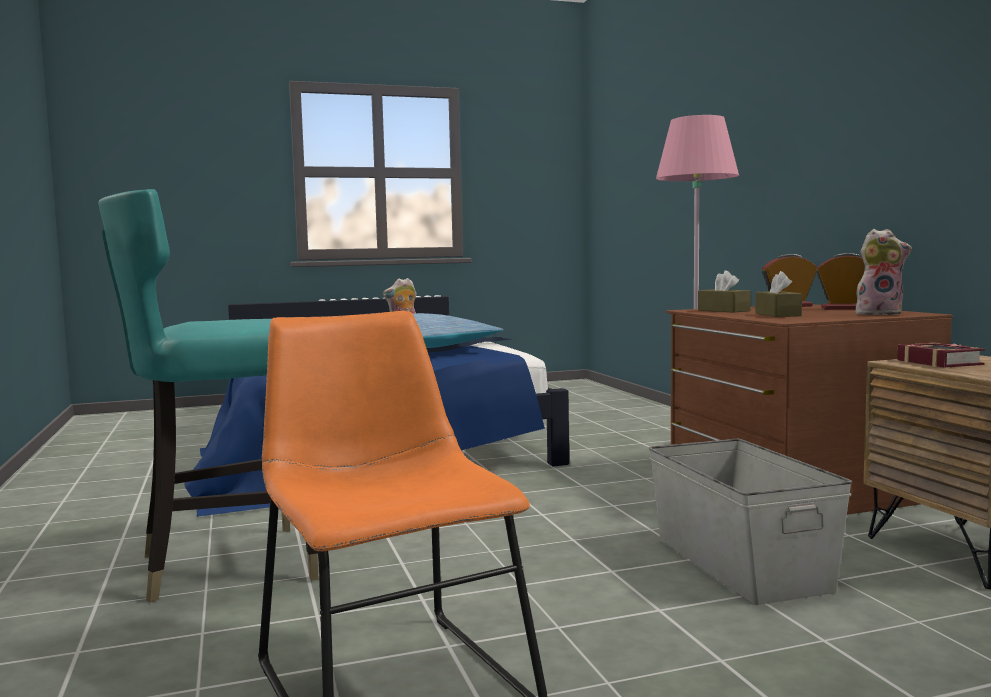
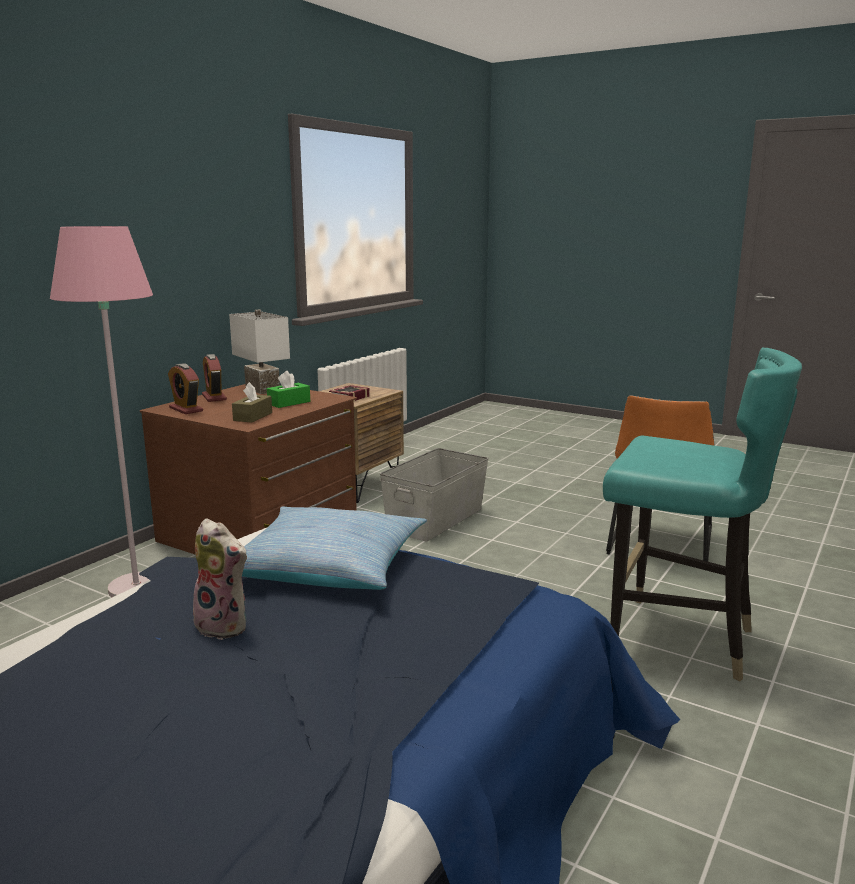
camera: 130 degrees left, 10 degrees up
brown tissue box [755,271,802,317] -> green tissue box [267,371,310,408]
plush toy [856,229,912,315] -> white table lamp [229,310,290,394]

